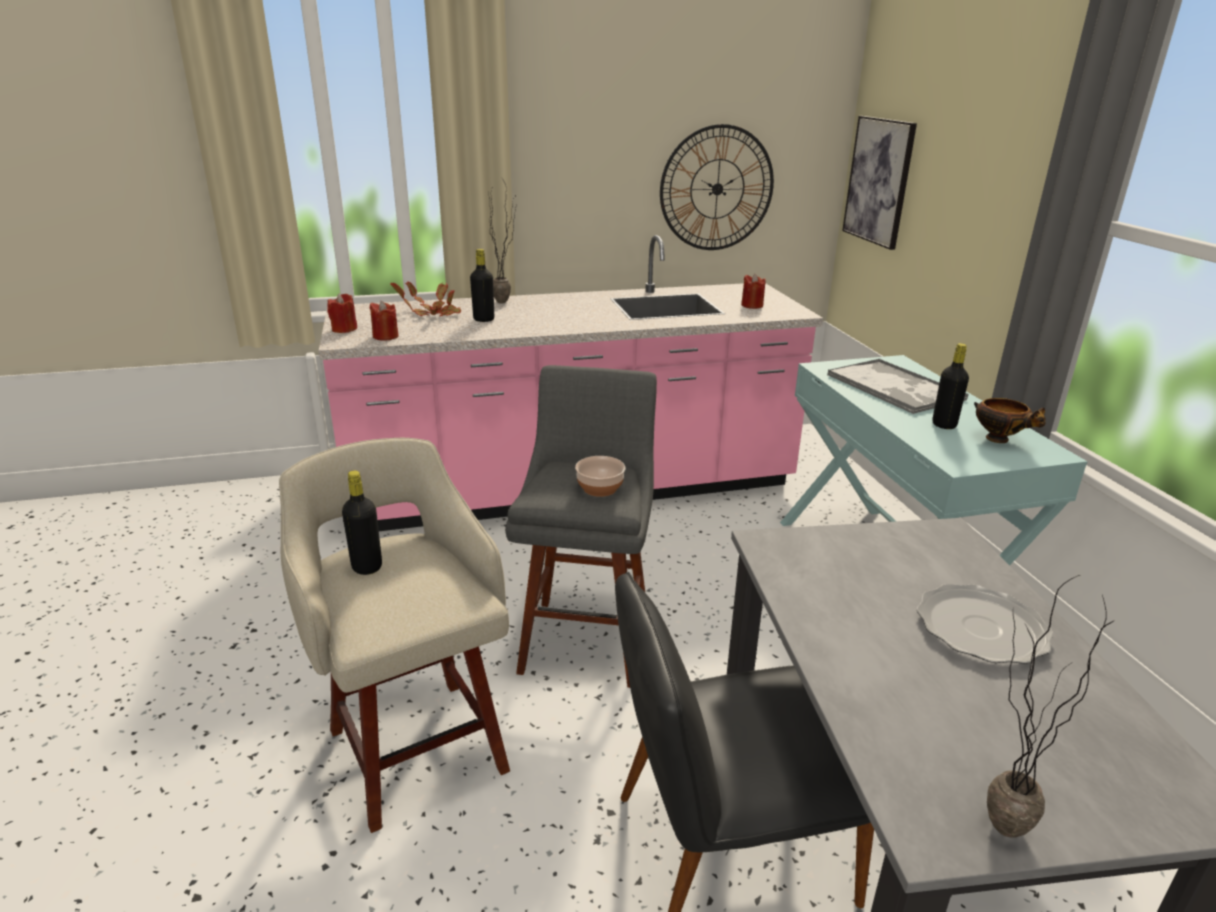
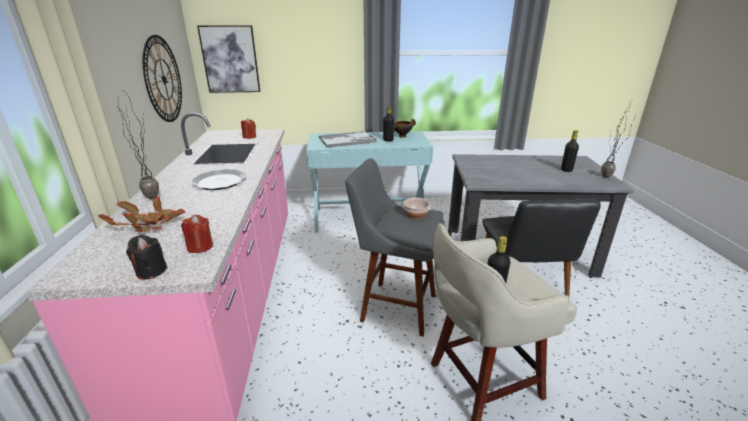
camera: 80 degrees left, 0 degrees up
red candle [327,294,357,333] -> black candle [126,235,167,280]
black bottle [470,249,494,322] -> black bottle moved to [561,130,579,172]
plate [917,584,1054,664] -> plate moved to [191,169,246,190]

